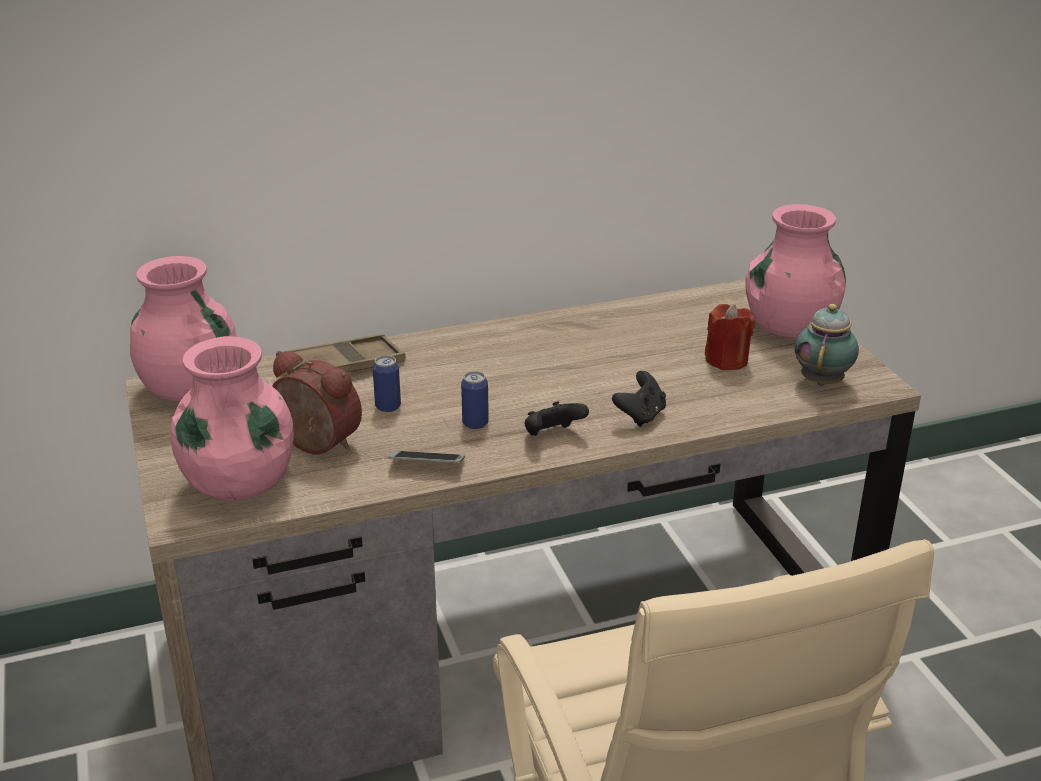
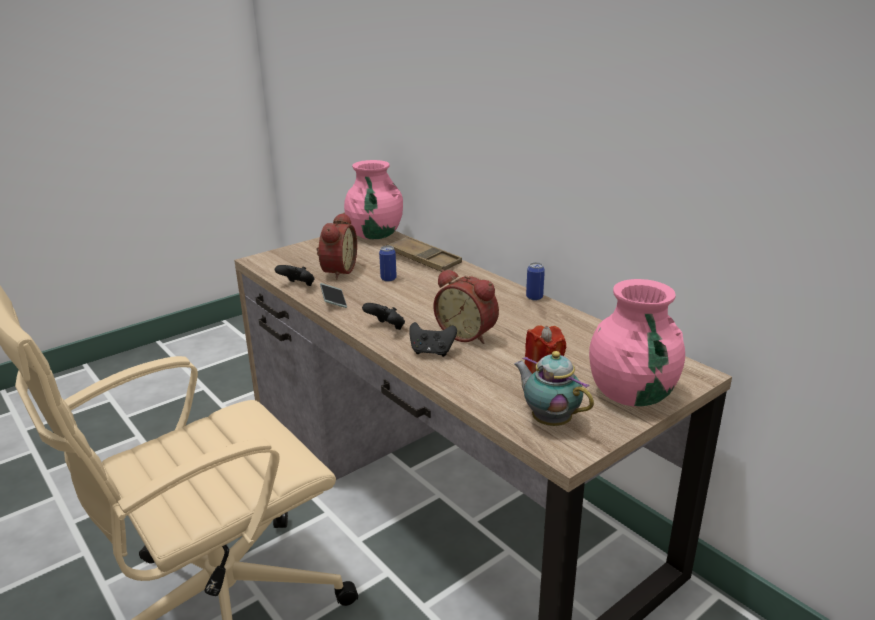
camera: 70 degrees right, 5 degrees down
pink vase [170,336,294,500] -> none
can [461,371,489,429] -> can moved to [526,262,545,300]
teapot [795,304,859,386] -> teapot turned 135 degrees counterclockwise [514,351,594,426]
none -> black game controller [275,265,315,286]
none -> alarm clock [434,269,499,344]

